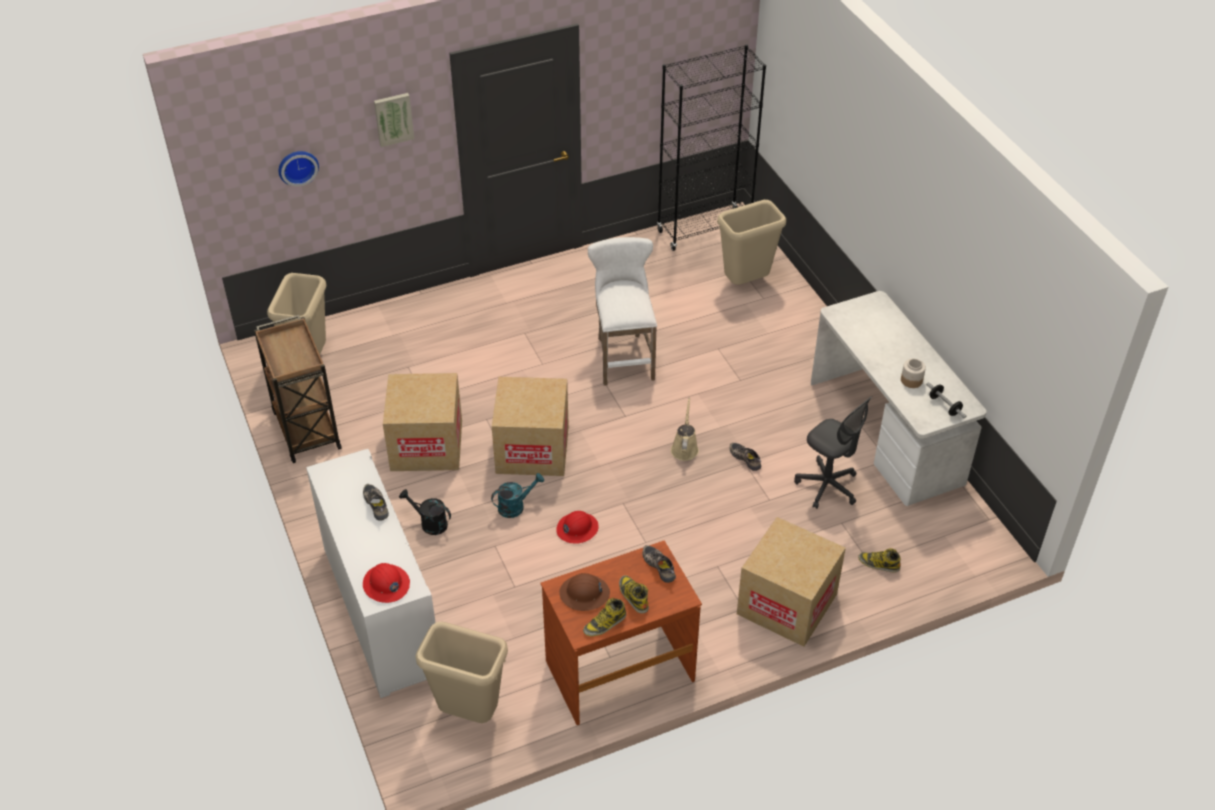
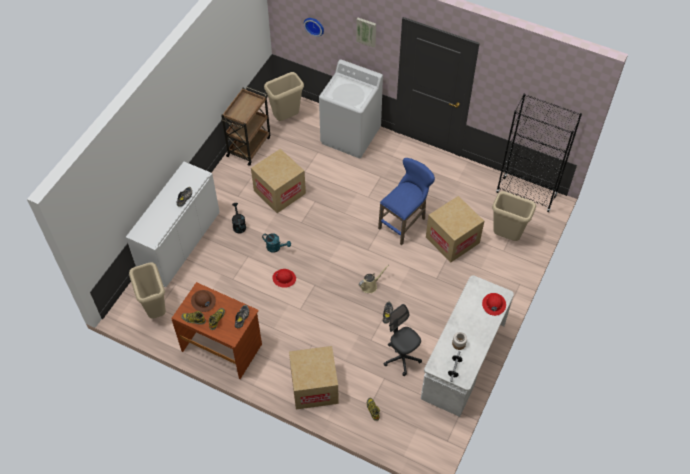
camera: 50 degrees right, 10 degrees up
red hard hat [363,563,410,603] -> red hard hat moved to [482,293,506,316]
cardboard box [492,377,569,476] -> cardboard box moved to [426,196,484,262]
white stool [588,237,657,386] -> blue stool [378,158,435,245]
grey office chair [794,396,872,509] -> grey office chair turned 135 degrees clockwise [384,304,422,376]
none -> white washing machine [319,59,383,158]

